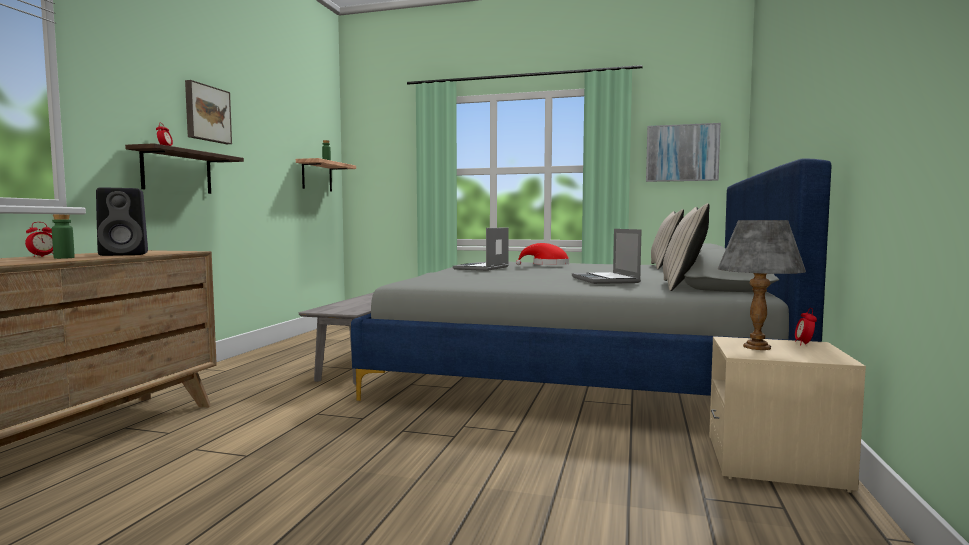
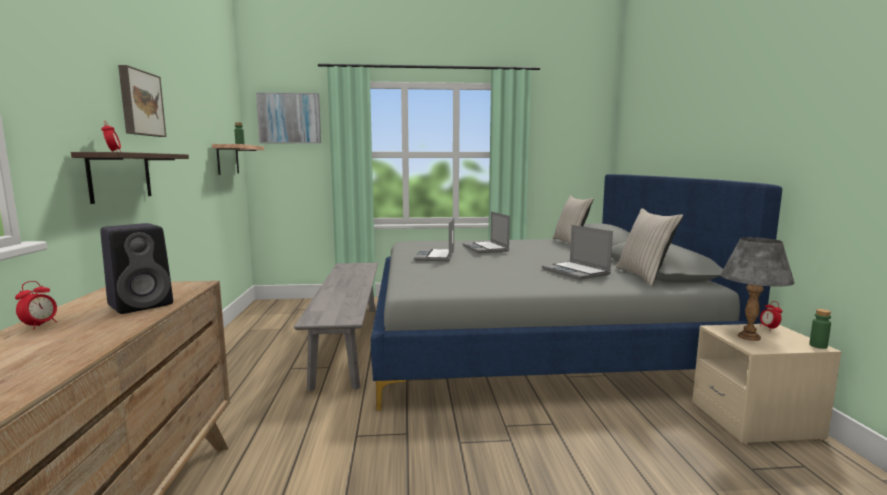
camera: 20 degrees left, 5 degrees up
green bottle [52,214,75,259] -> green bottle moved to [809,309,831,349]
red hat [516,243,569,265] -> laptop [463,211,510,253]
picture [646,123,721,182] -> picture moved to [256,92,321,143]

